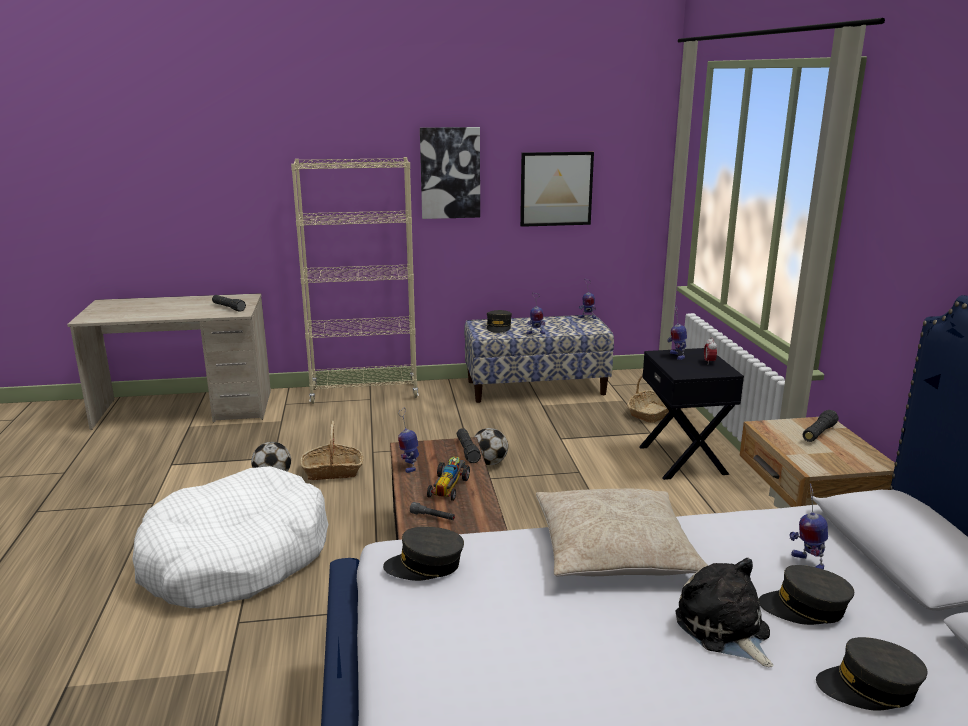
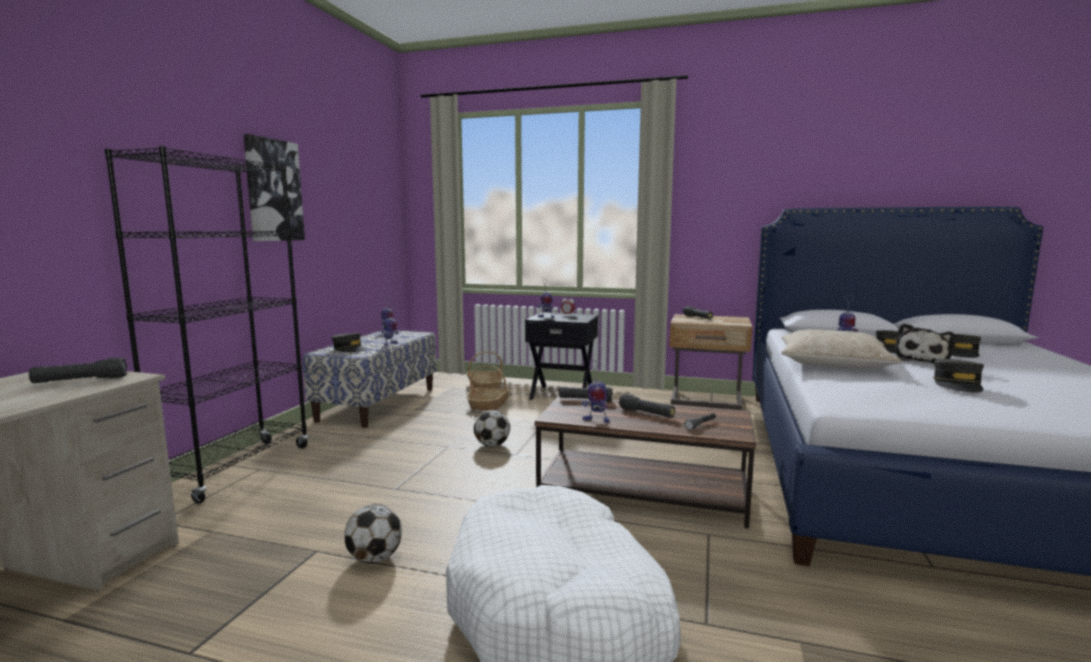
camera: 65 degrees left, 10 degrees down
beige bookcase [291,157,419,404] -> black bookcase [105,146,308,503]
basket [300,421,363,480] -> basket moved to [467,365,510,411]
grey cap [383,527,464,581] -> grey cap moved to [933,359,984,393]
toy car [427,456,470,501] -> black flashlight [619,394,675,418]
picture [520,152,594,227] -> none
plush toy [675,558,774,668] -> plush toy turned 60 degrees counterclockwise [894,323,954,363]

